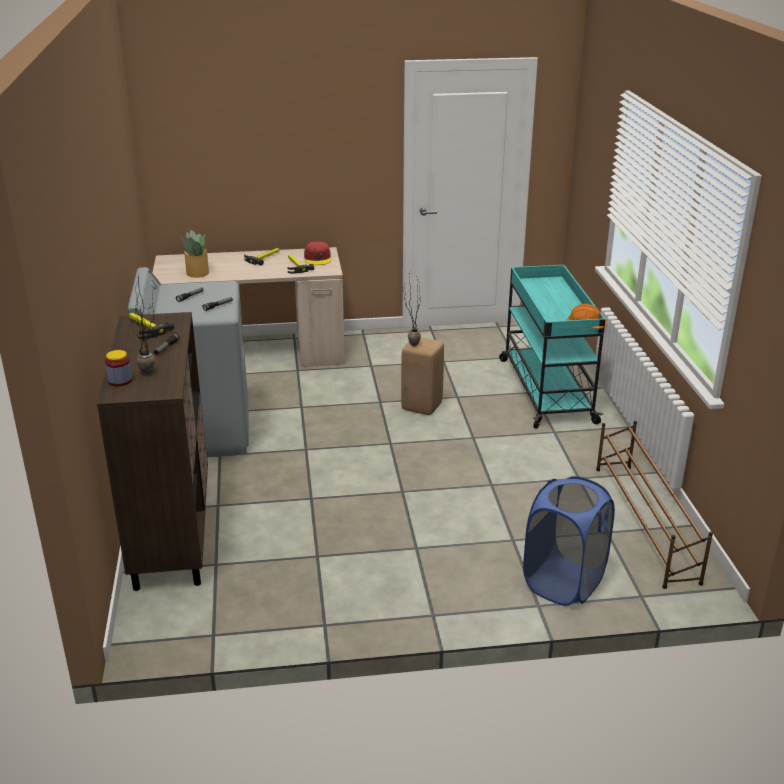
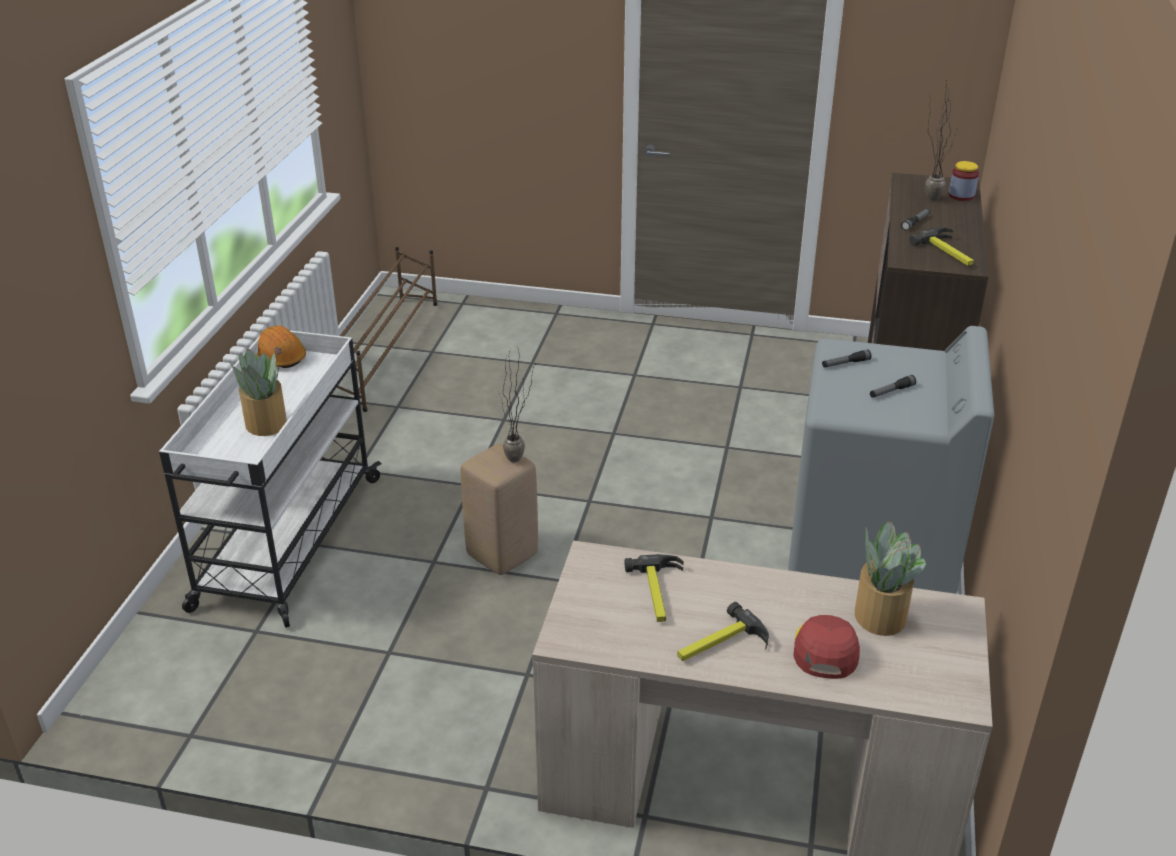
camera: 160 degrees left, 5 degrees up
red cap [304,242,331,265] -> red cap moved to [793,615,860,679]
turquoise cart [499,265,606,429] -> white cart [159,330,382,628]
blue laundry basket [523,476,615,606] -> none
none -> potted plant [229,349,287,436]

